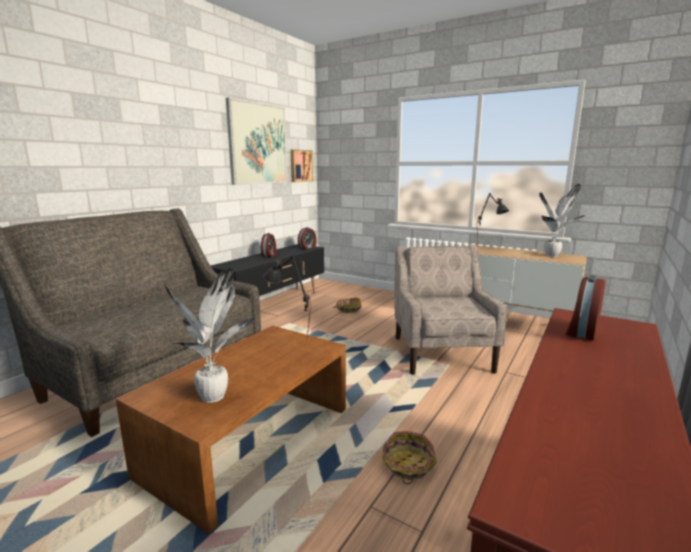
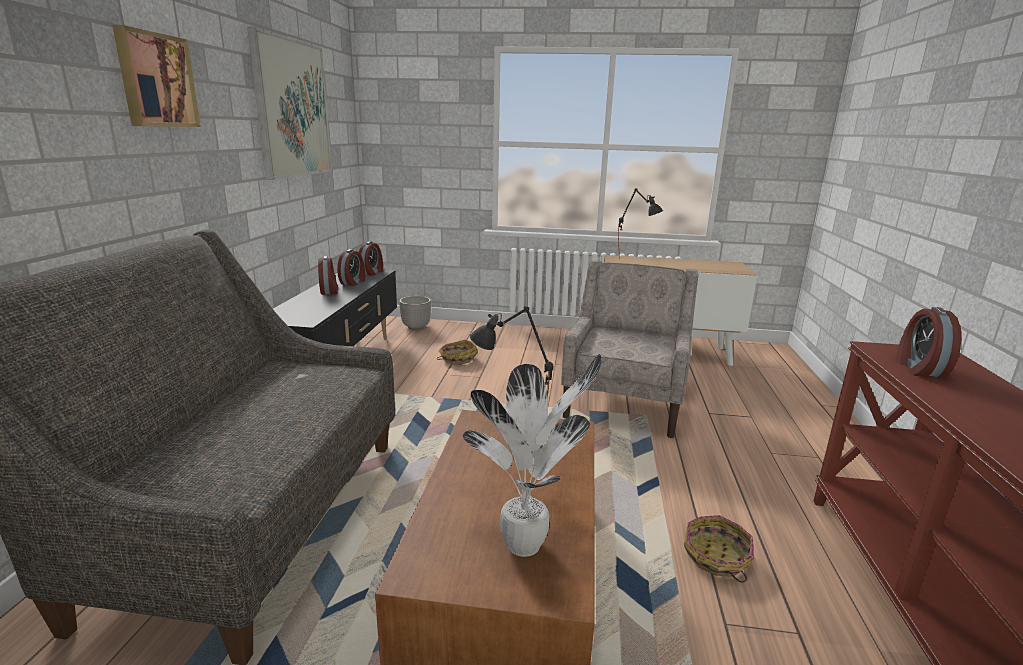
camera: 25 degrees left, 5 degrees up
picture [290,149,313,182] -> picture moved to [112,25,201,127]
beige armchair [394,246,508,375] -> beige armchair turned 45 degrees clockwise [561,260,698,438]
potted plant [539,184,585,257] -> none
none -> alarm clock [337,249,365,286]
none -> planter [399,296,431,330]

